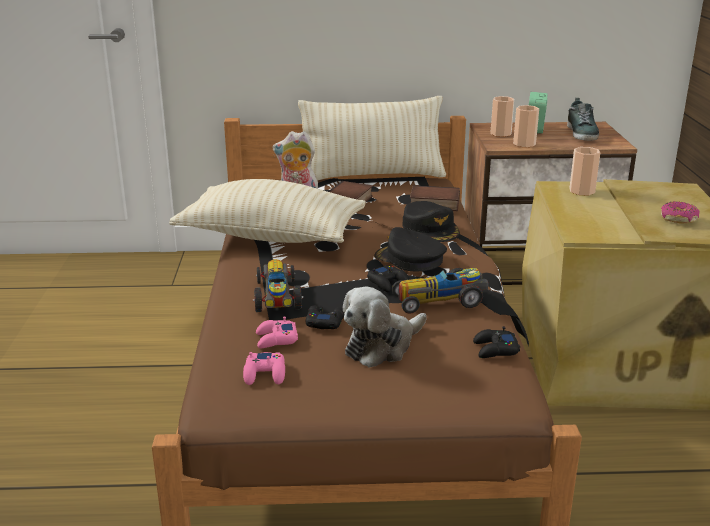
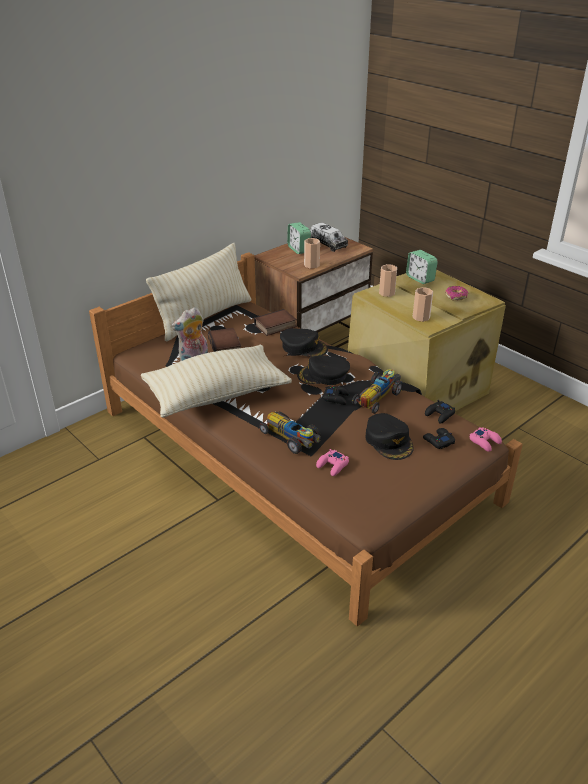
camera: 40 degrees left, 10 degrees up
pink game controller [243,352,285,385] -> pink game controller moved to [469,427,502,452]
black game controller [306,305,344,329] -> black game controller moved to [423,428,455,449]
plush toy [343,287,427,368] -> black cap [365,413,414,460]
cup [490,96,514,137] -> cup moved to [413,287,433,322]
shoe [567,98,599,141] -> toy truck [310,223,348,252]
none -> alarm clock [406,250,438,284]

